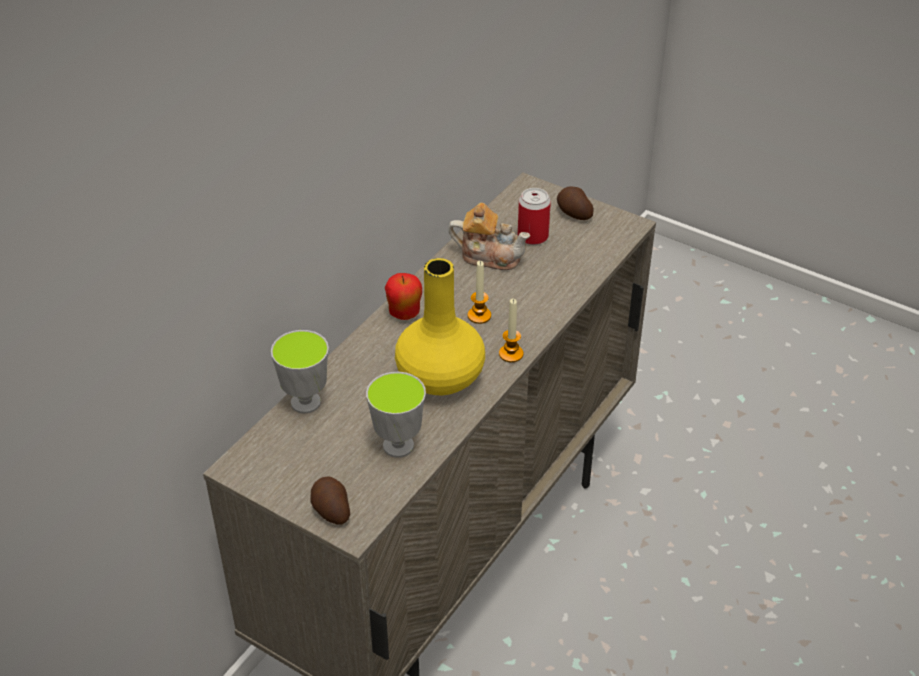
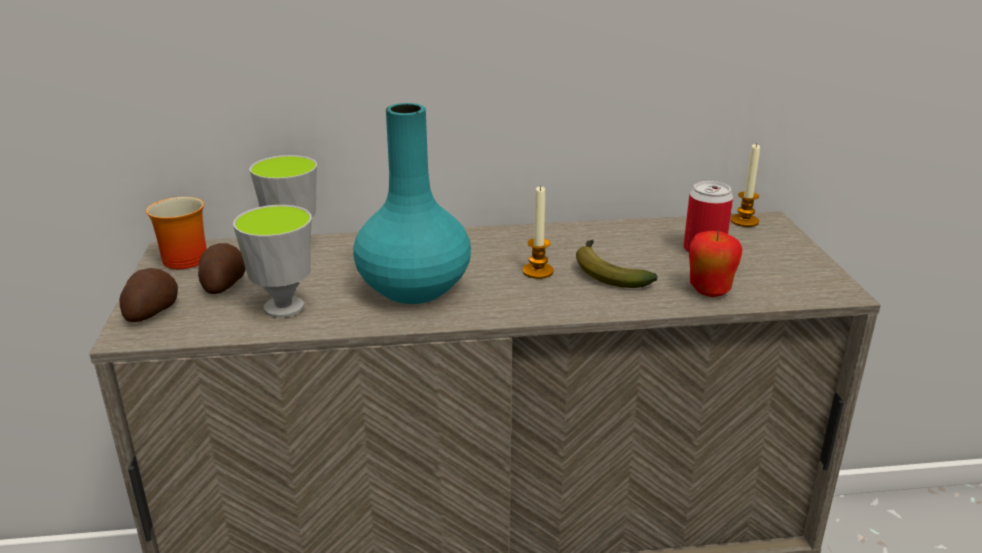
camera: 50 degrees right, 15 degrees down
apple [385,273,422,320] -> apple moved to [689,229,743,297]
yellow vase [395,258,485,395] -> turquoise vase [353,103,471,304]
teapot [448,203,530,270] -> none
candle [499,299,524,363] -> candle moved to [731,143,760,227]
potato [557,187,594,220] -> potato moved to [198,243,245,294]
none -> mug [146,197,207,269]
none -> banana [576,240,658,288]

